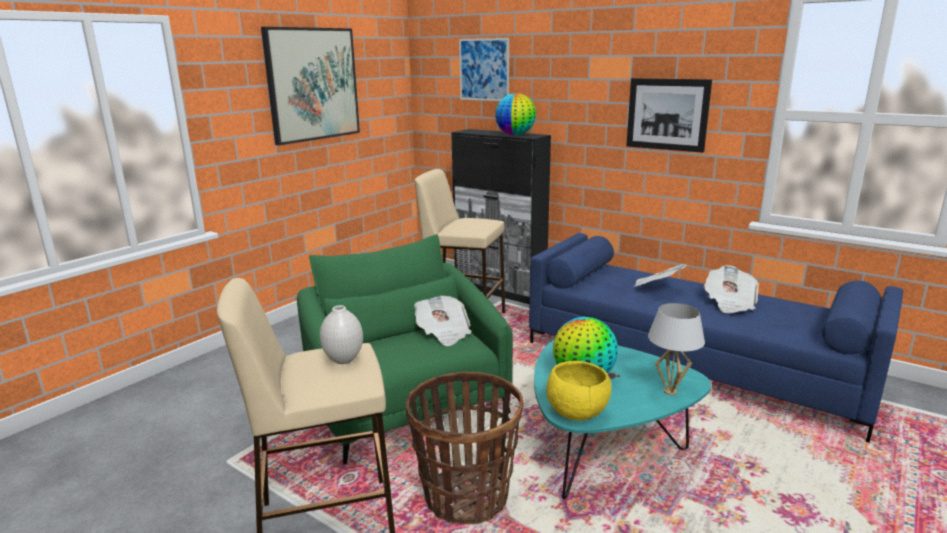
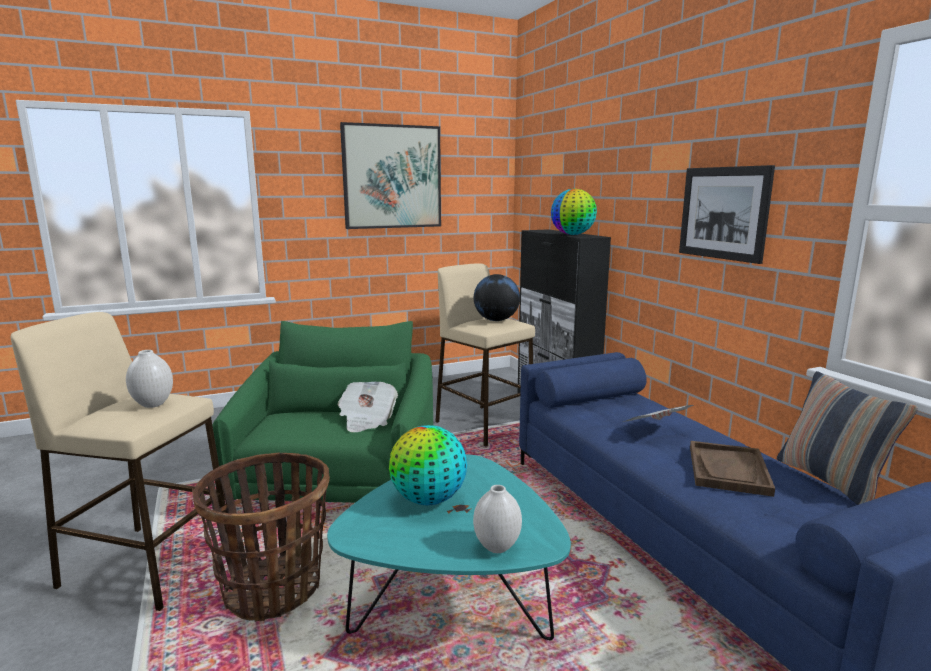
camera: 30 degrees right, 5 degrees down
picture [459,38,509,101] -> none
yellow bowl [546,361,611,420] -> none
white table lamp [648,303,705,395] -> white vase [473,485,522,553]
newspaper [704,265,759,314] -> brown tray [690,441,775,497]
none -> globe [474,274,520,321]
none -> pillow [777,371,918,505]

